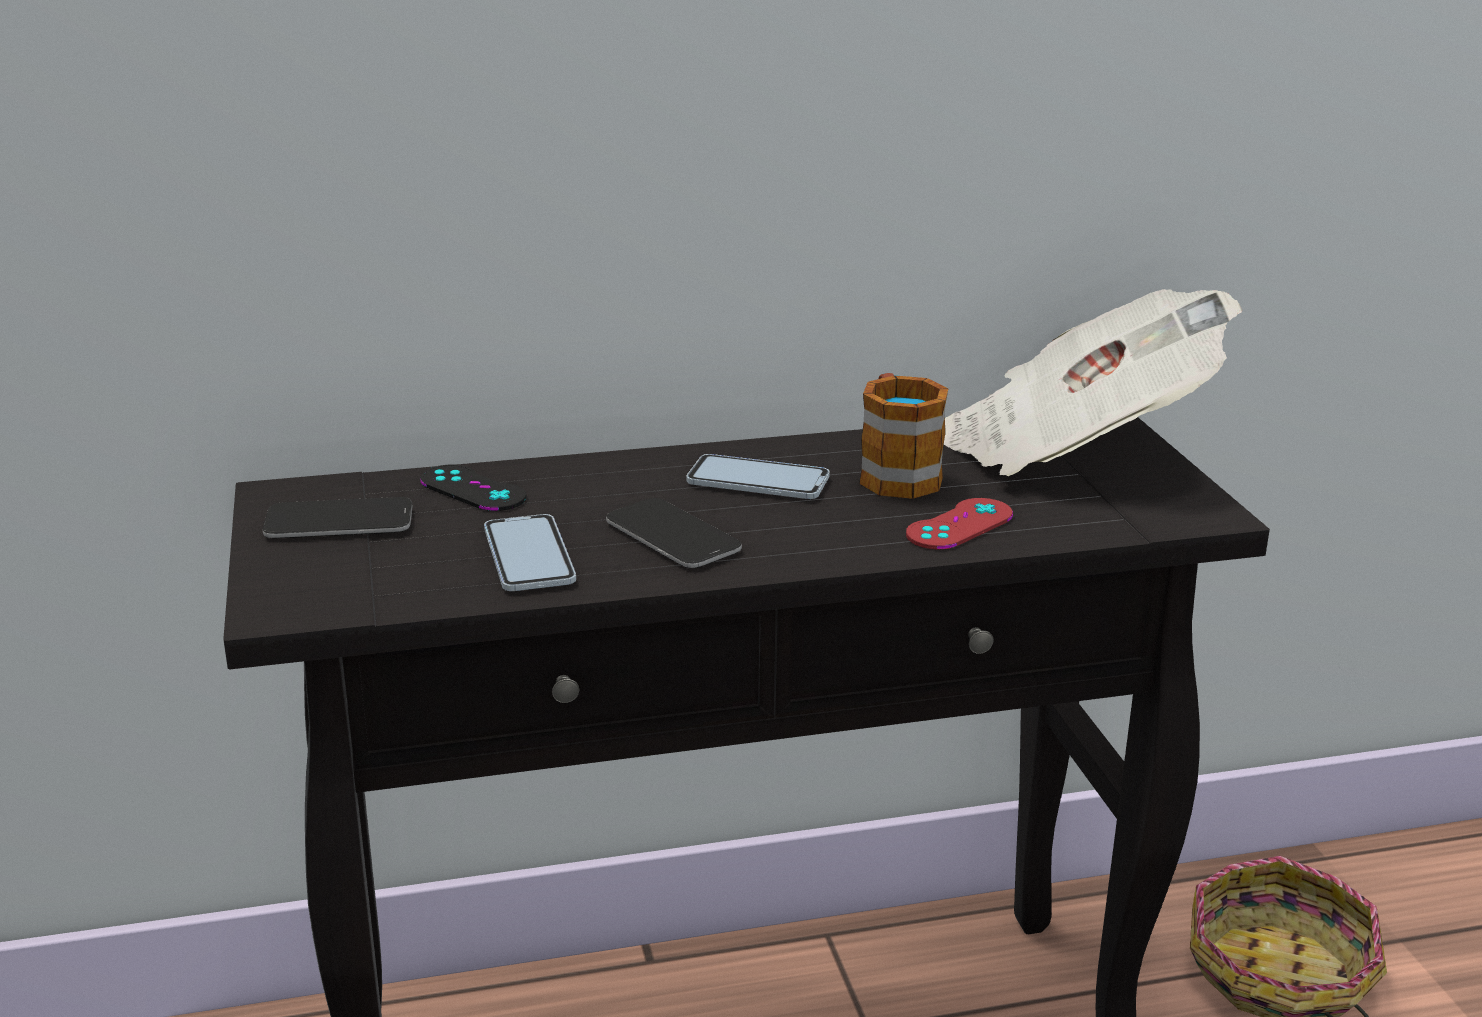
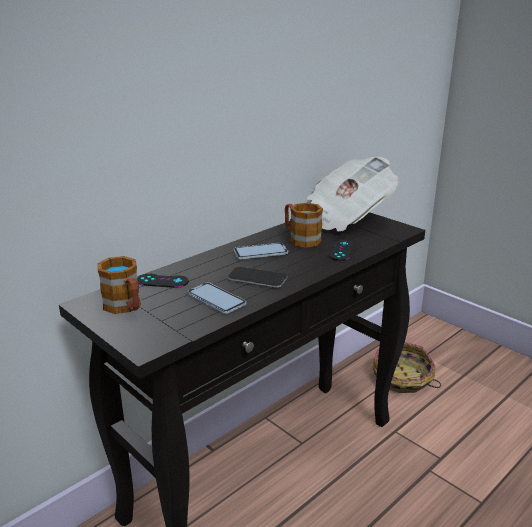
camera: 30 degrees left, 0 degrees up
phone [263,497,412,538] -> mug [97,256,141,314]
red game controller [906,498,1013,549] -> black game controller [329,240,355,261]

